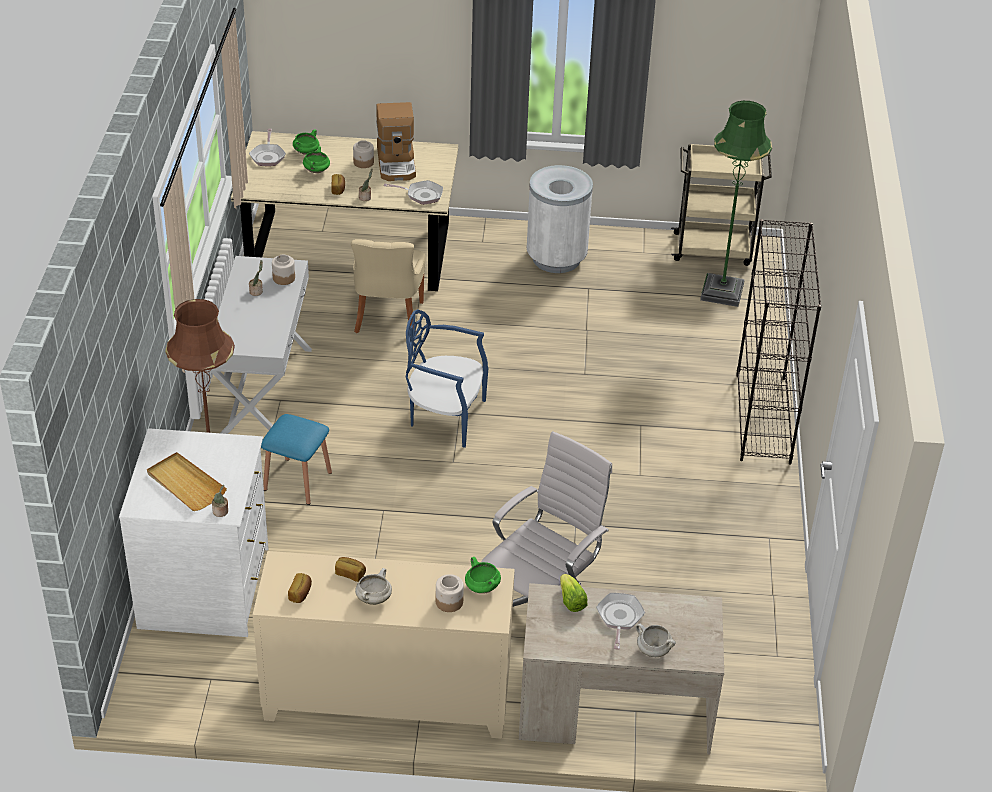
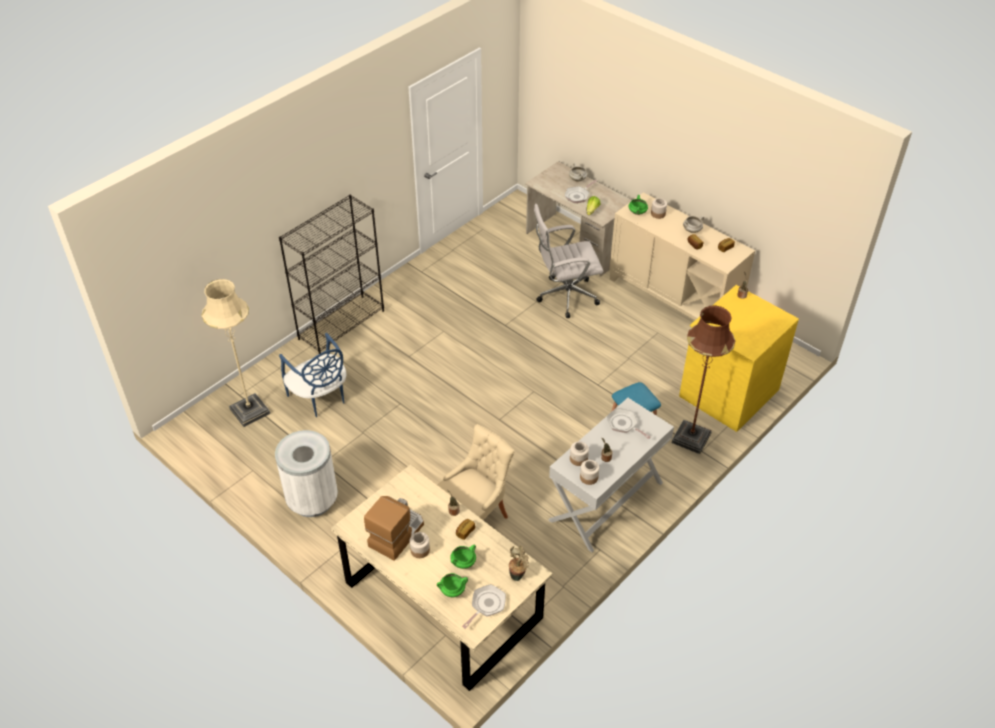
camera: 140 degrees left, 5 degrees up
white dresser [119,428,268,637] -> yellow dresser [679,285,799,432]
beige tray [147,452,227,511] -> none
frying pan [384,180,443,205] -> frying pan moved to [607,408,651,439]
blue chair [406,309,488,448] -> blue chair moved to [279,333,347,417]
beige cart [671,143,772,266] -> none
green floor lamp [700,101,772,307] -> beige floor lamp [201,279,270,427]
none -> potted plant [509,546,529,581]
none -> jar [580,460,599,485]

